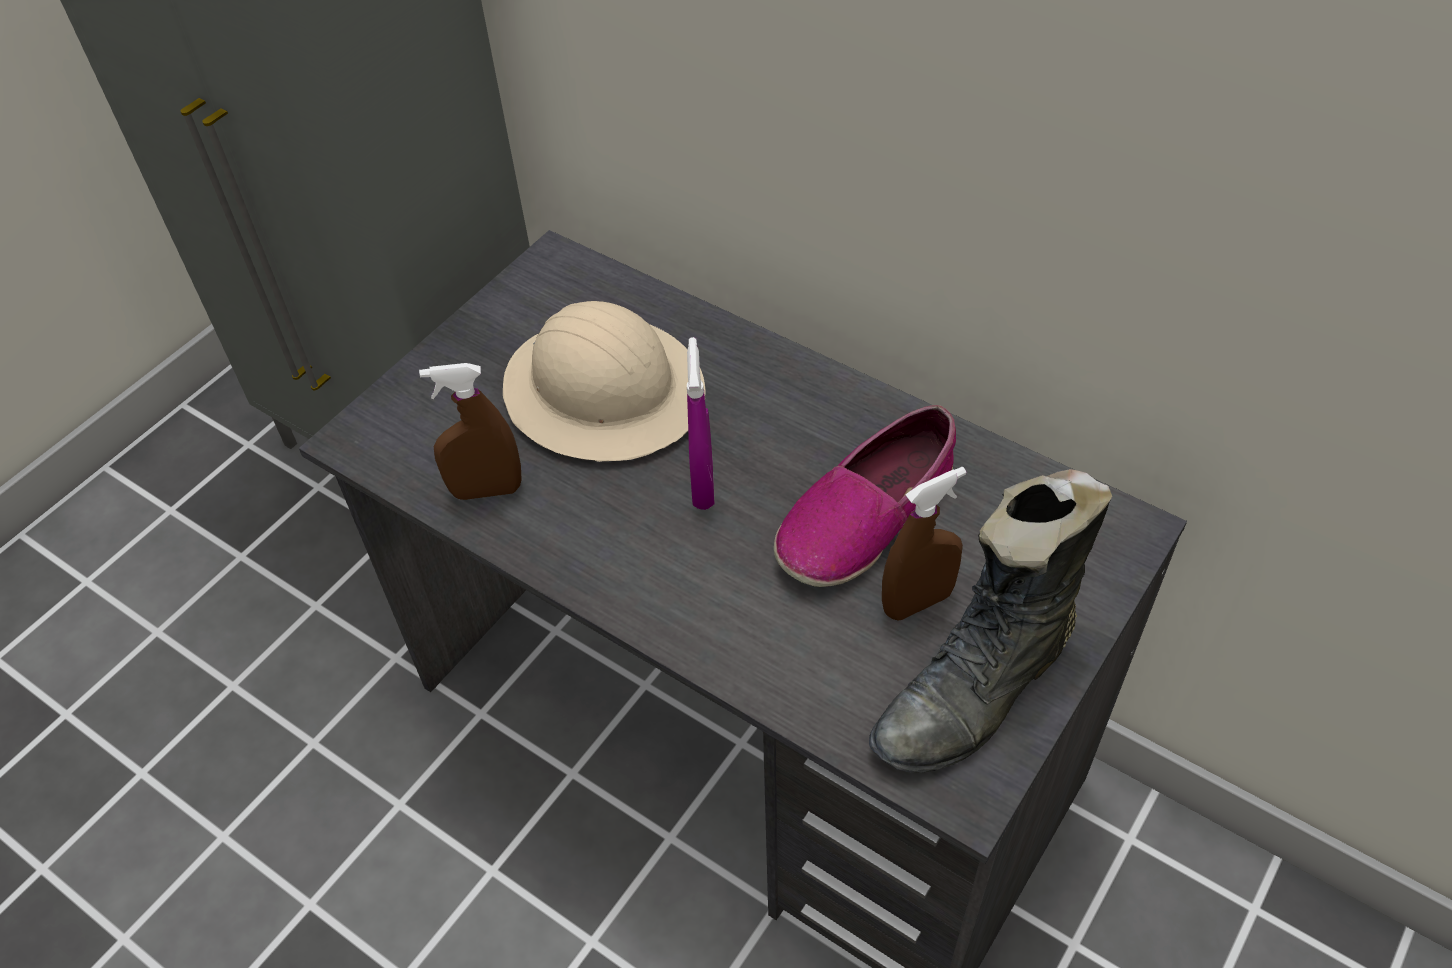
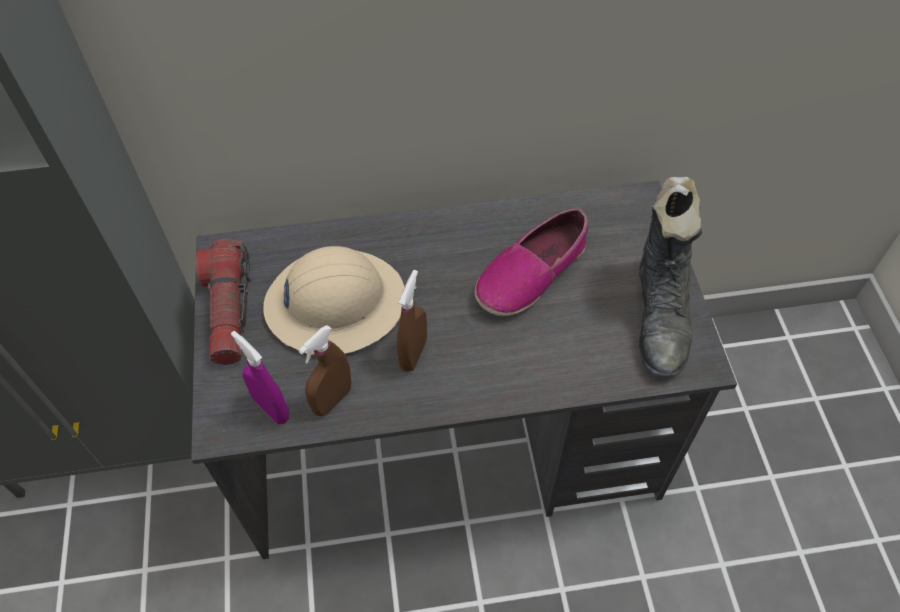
camera: 45 degrees left, 5 degrees up
purple spray bottle [687,337,714,510] -> purple spray bottle moved to [231,331,290,424]
shoe [774,405,956,587] -> shoe turned 45 degrees clockwise [475,208,588,316]
brown spray bottle [882,467,966,621] -> brown spray bottle moved to [397,270,427,372]
none -> flashlight [196,239,250,365]

